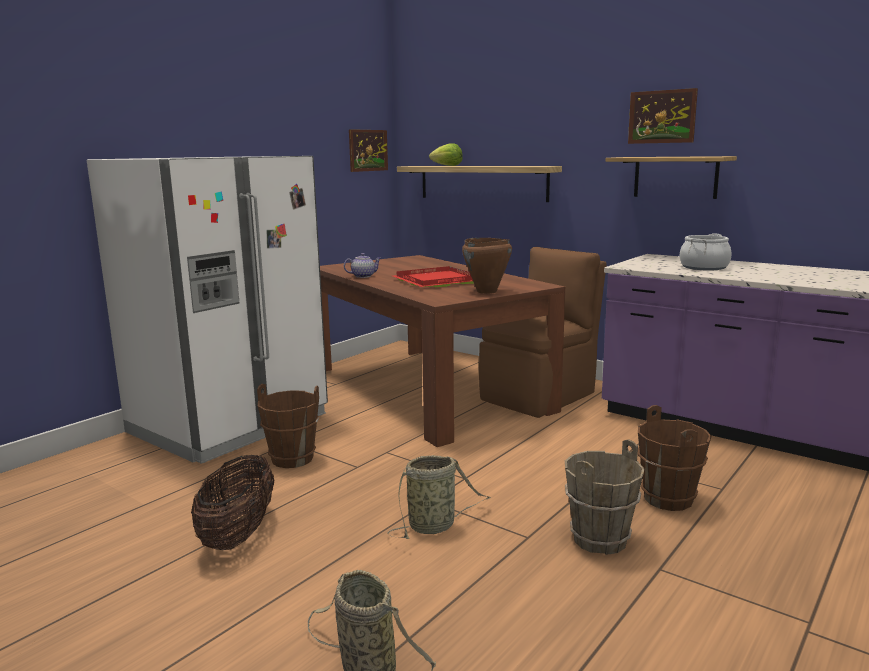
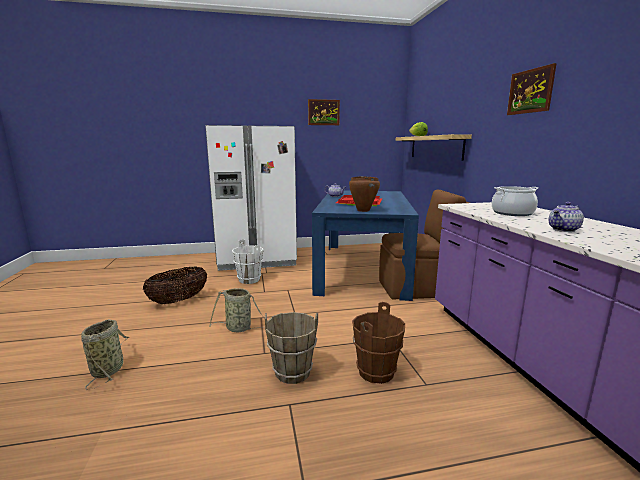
camera: 40 degrees right, 0 degrees up
brown bucket [257,384,319,468] -> white bucket [232,239,263,284]
brown dining table [320,255,565,447] -> blue dining table [312,190,419,301]
picture [349,129,388,172] -> picture moved to [308,99,340,125]
shelf [605,156,737,199] -> none
none -> teapot [548,202,584,232]

